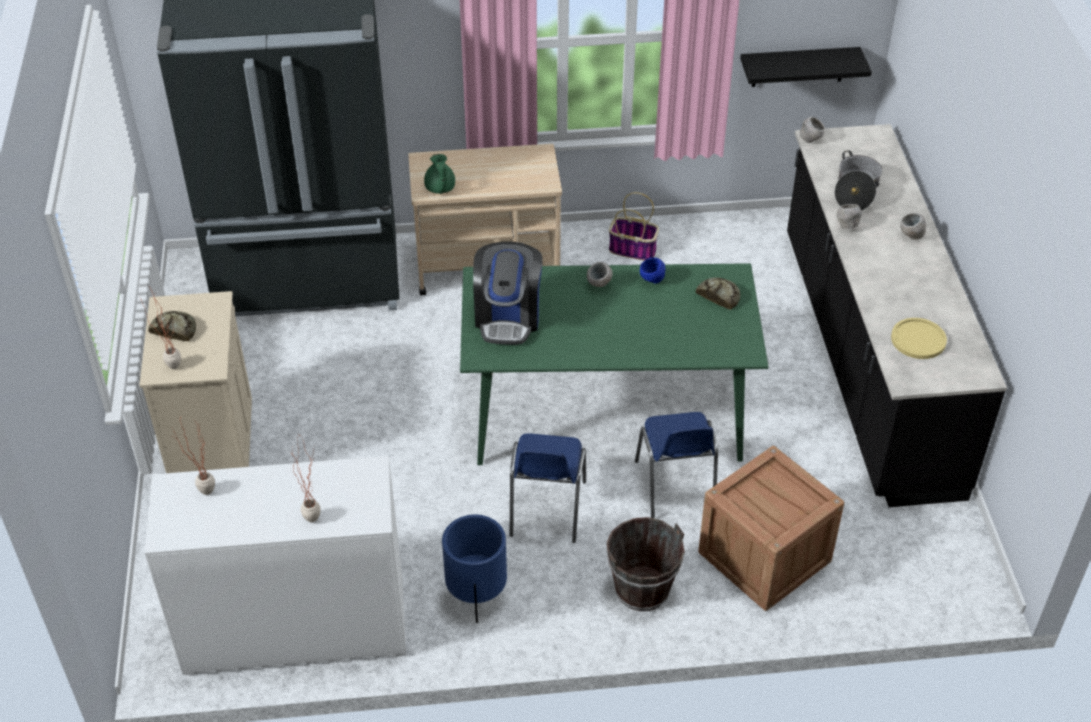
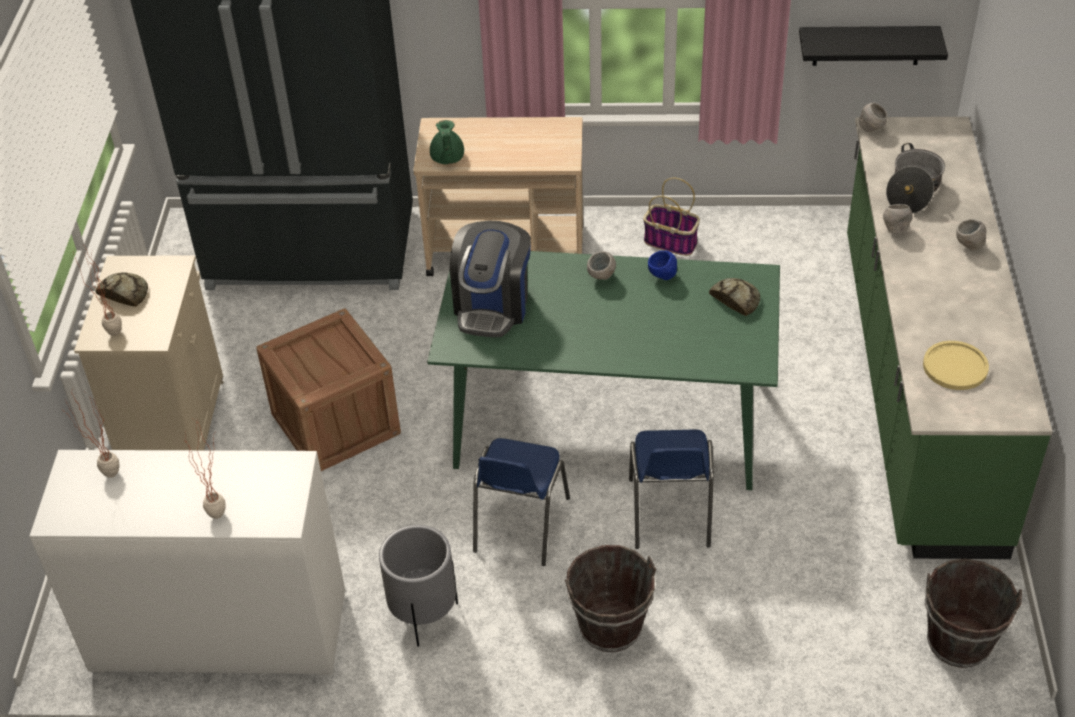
camera: 10 degrees right, 0 degrees up
blue planter [442,515,507,623] -> grey planter [379,525,458,647]
crate [698,446,844,611] -> crate moved to [256,308,401,471]
black counter [787,124,1007,507] -> green counter [847,117,1053,559]
none -> brown bucket [925,559,1022,668]

